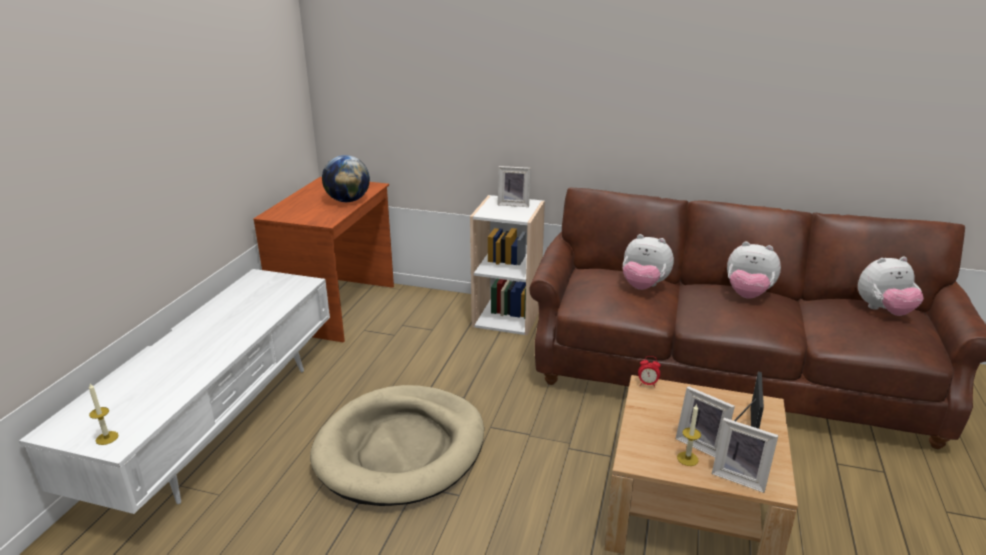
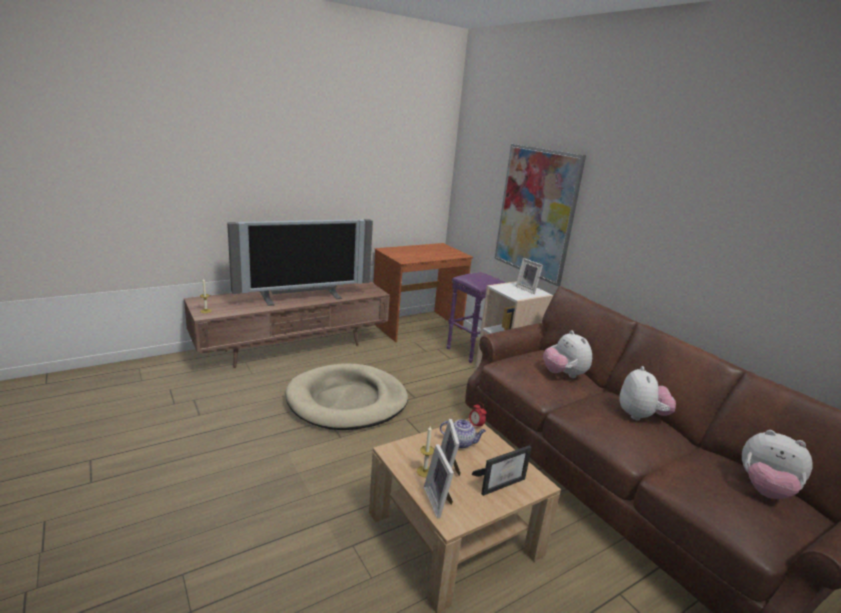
camera: 40 degrees right, 5 degrees down
white tv stand [19,269,330,514] -> brown tv stand [184,281,390,368]
globe [322,155,370,202] -> none
plush toy [727,242,781,299] -> plush toy turned 150 degrees counterclockwise [619,366,676,420]
none -> television [227,219,373,306]
none -> teapot [440,419,486,449]
none -> purple stool [447,273,506,363]
none -> picture [495,144,586,286]

